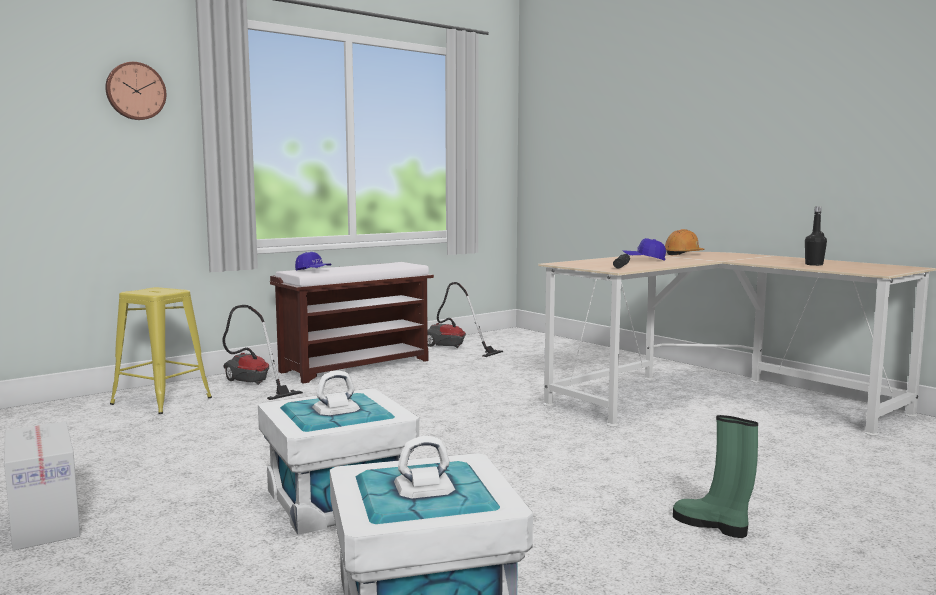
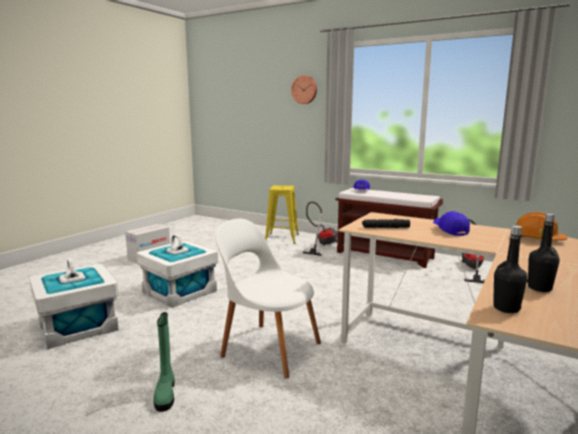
camera: 70 degrees right, 5 degrees up
green boot [673,415,758,538] -> green boot turned 150 degrees clockwise [153,312,174,412]
none -> white chair [215,219,321,378]
none -> black bottle [493,225,527,313]

